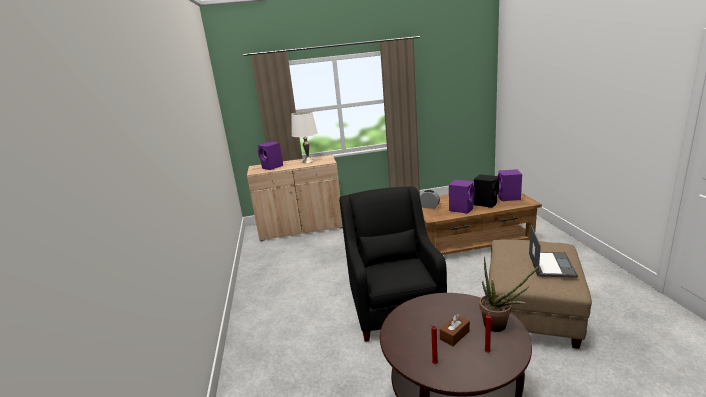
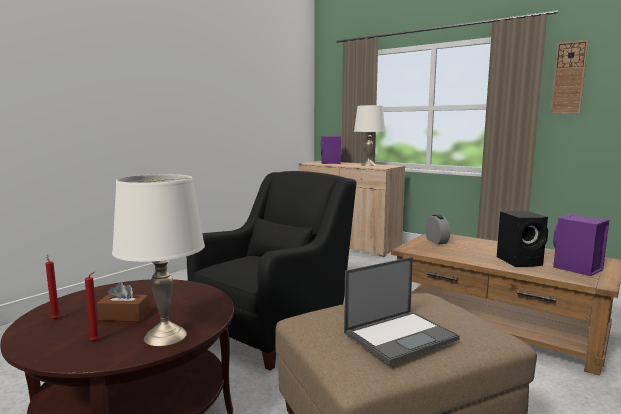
camera: 45 degrees right, 10 degrees down
purple speaker [449,180,475,214] -> none
potted plant [479,256,539,332] -> white table lamp [112,174,205,346]
none -> wall clock [551,40,588,114]

